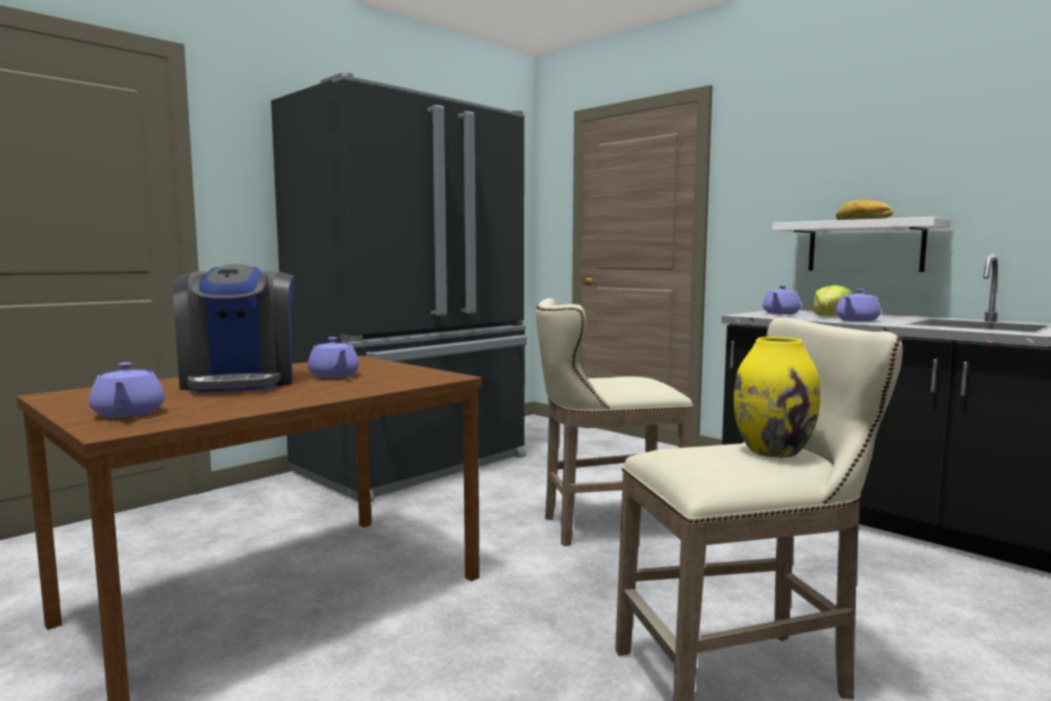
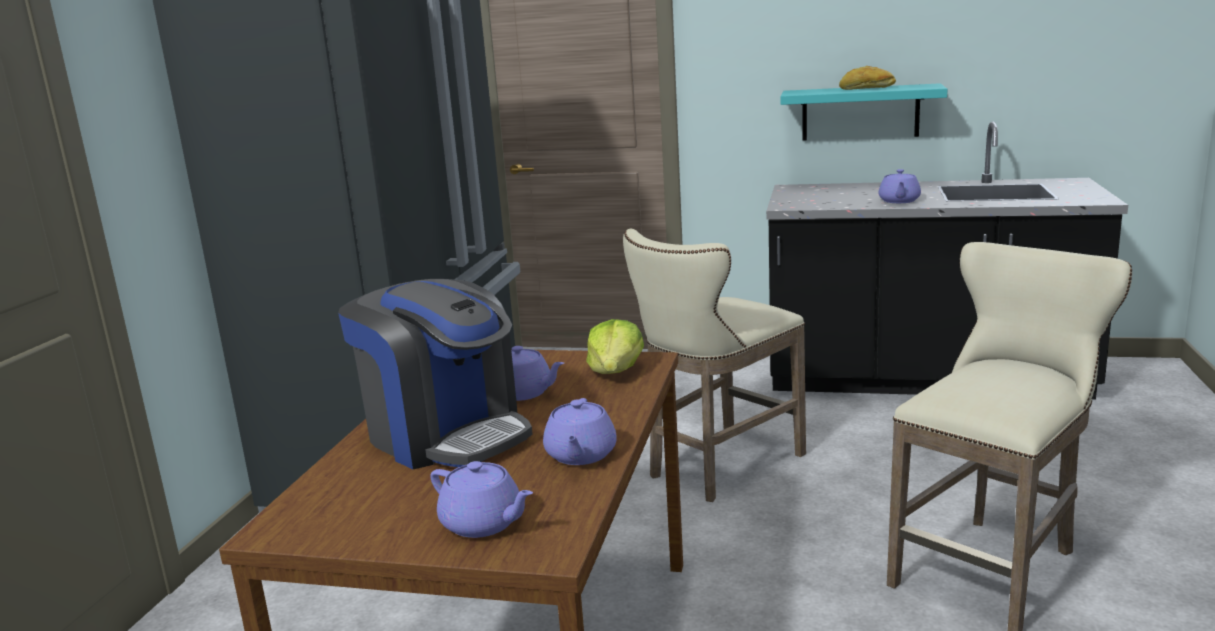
camera: 30 degrees left, 10 degrees up
yellow vase [734,337,820,458] -> none
purple teapot [763,285,801,314] -> purple teapot moved to [543,398,617,465]
white shelf [772,217,950,272] -> turquoise shelf [780,83,948,141]
lettuce [812,285,852,316] -> lettuce moved to [586,319,644,374]

